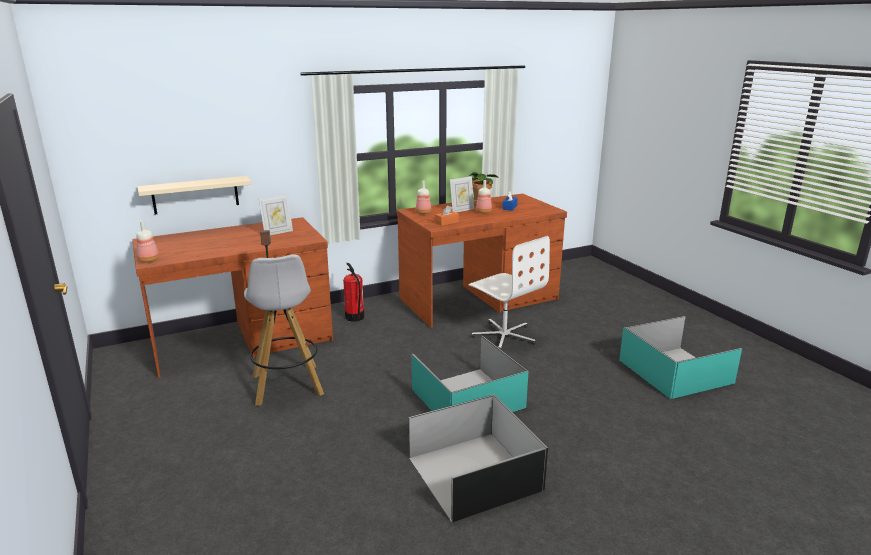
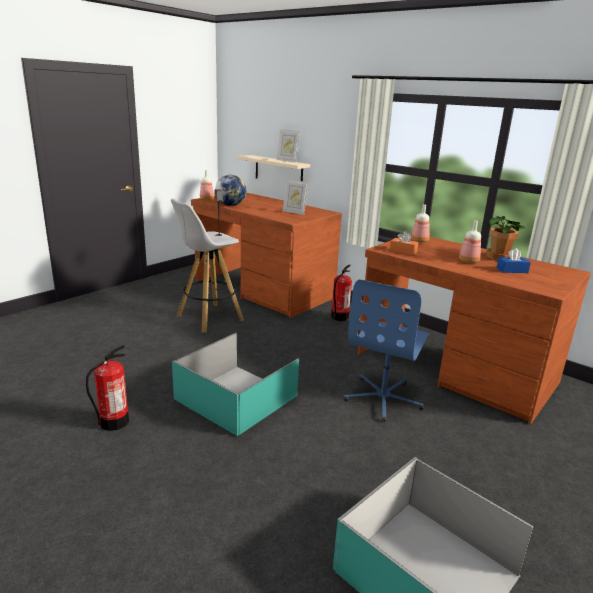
camera: 65 degrees right, 0 degrees up
black storage box [409,394,548,522] -> fire extinguisher [86,345,129,431]
picture frame [450,176,474,212] -> picture frame moved to [277,129,300,162]
white office chair [469,236,550,349] -> blue office chair [344,279,429,422]
none -> globe [215,175,246,206]

